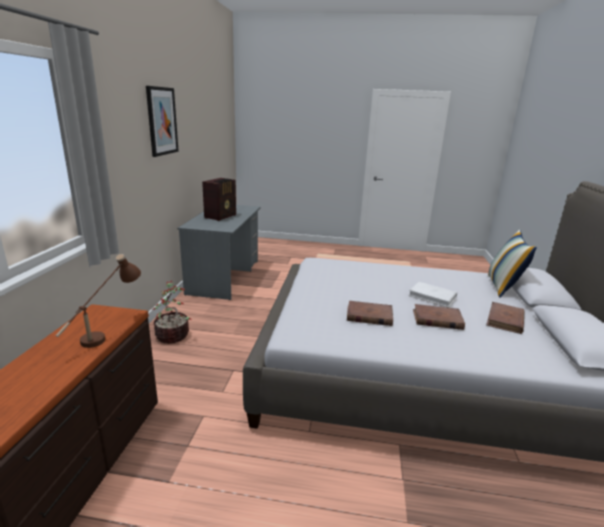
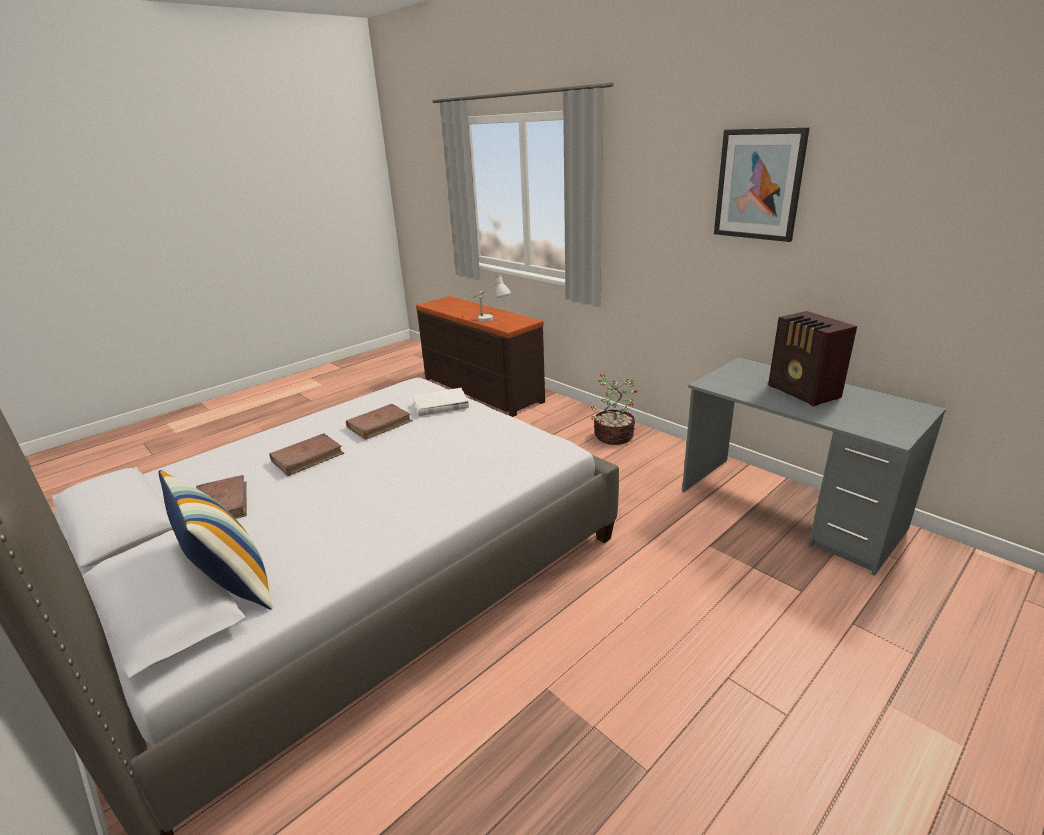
camera: 130 degrees right, 5 degrees up
brown table lamp [55,254,141,348] -> white table lamp [472,275,511,322]
white book [409,282,457,308] -> white book moved to [413,388,469,416]

